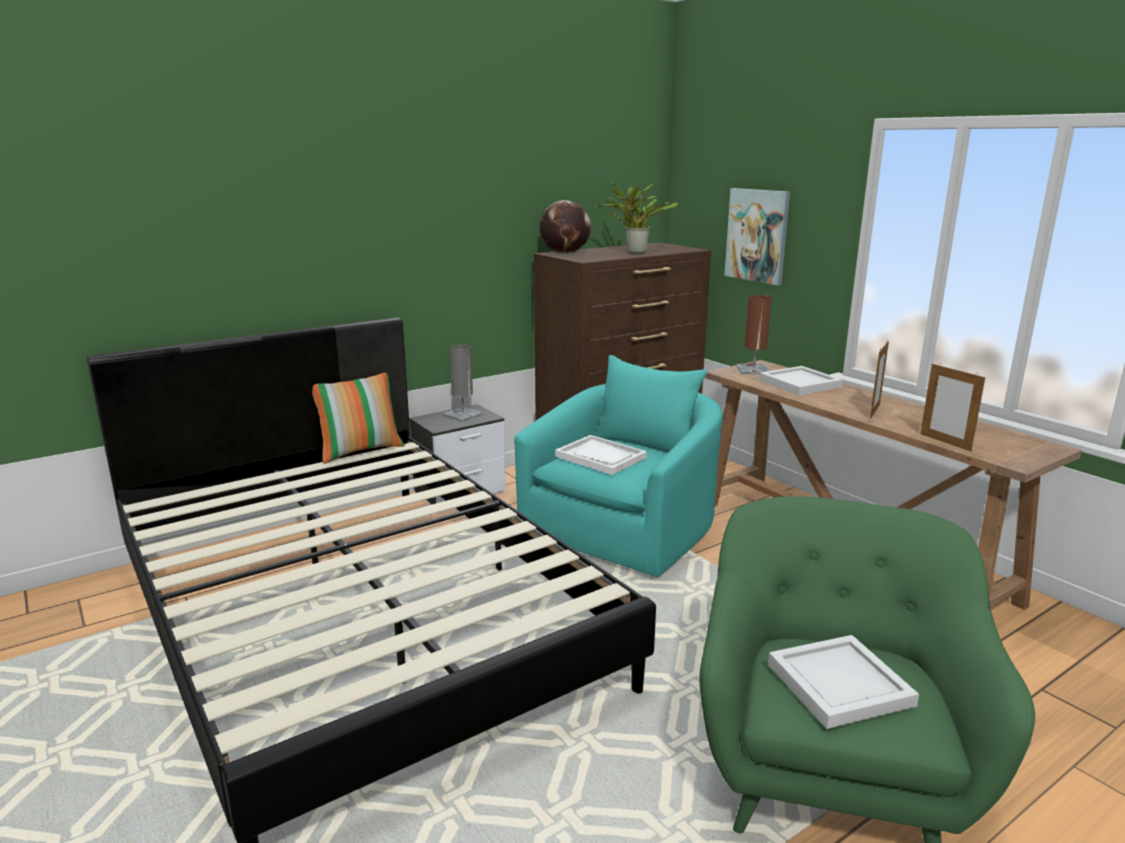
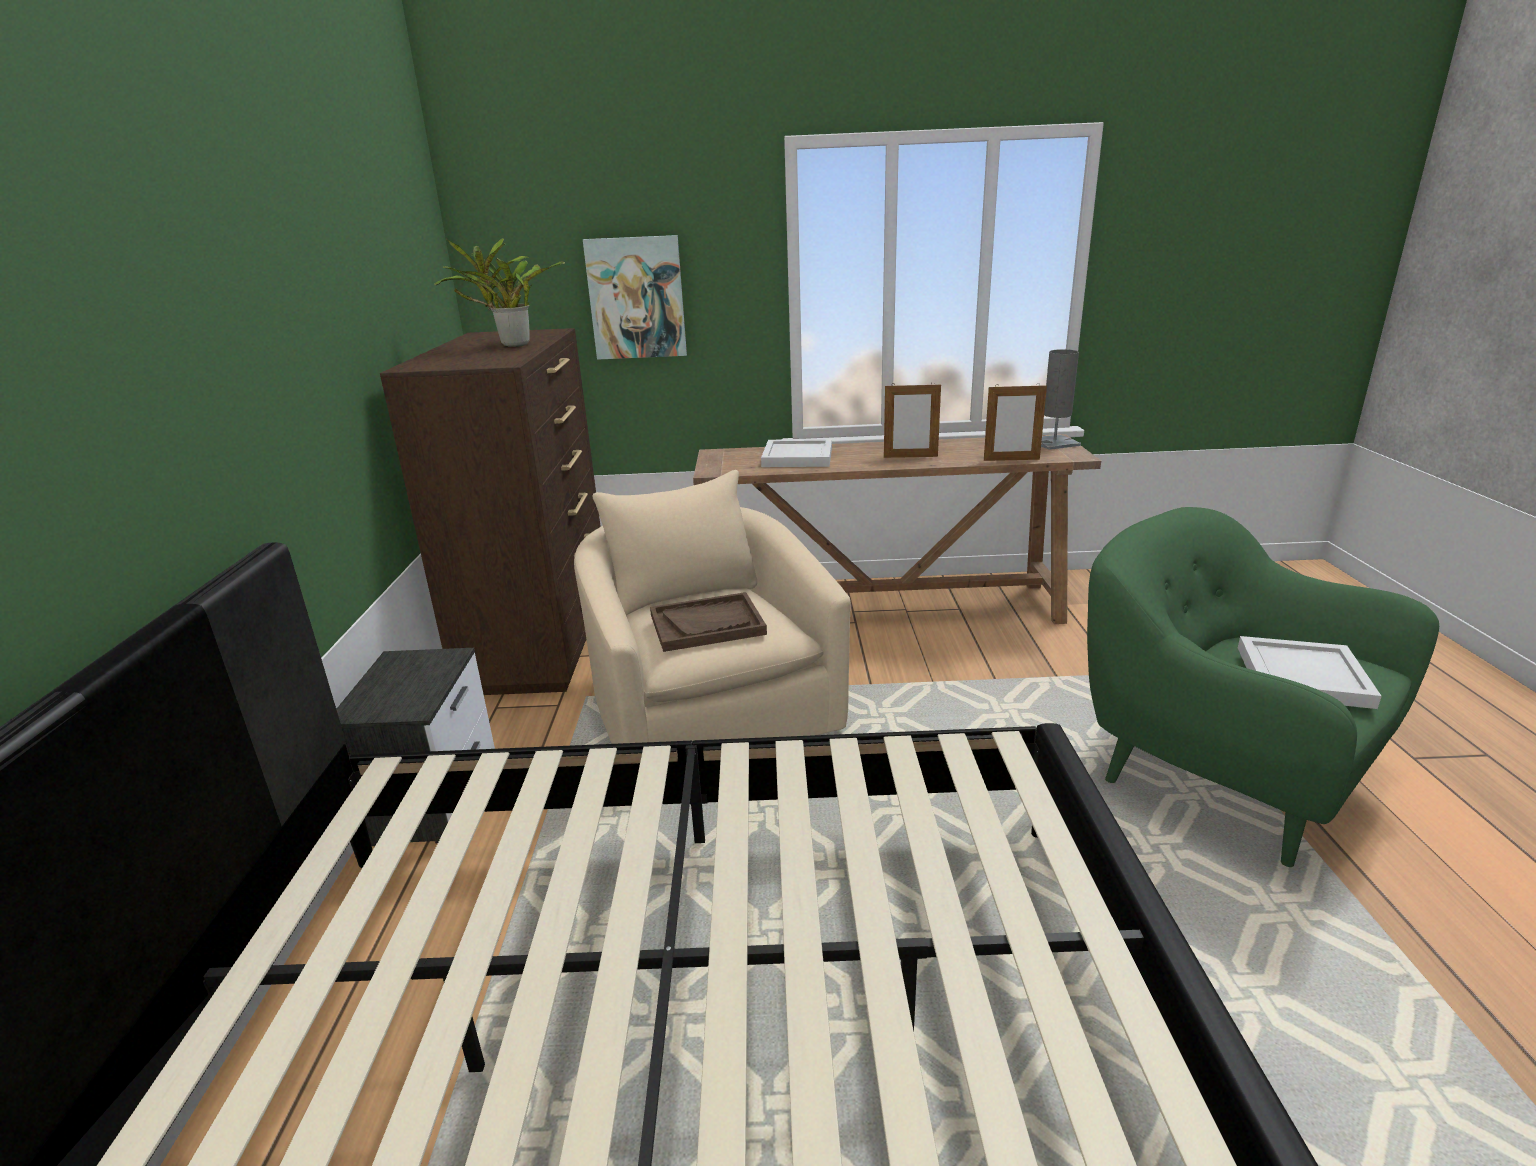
camera: 55 degrees left, 5 degrees up
pillow [312,373,405,464] -> none
grey table lamp [443,344,483,422] -> grey table lamp moved to [1041,349,1081,450]
turquoise armchair [514,355,723,577] -> beige armchair [574,470,851,744]
globe [539,200,591,254] -> none
white tray [555,435,647,475] -> brown tray [650,592,767,652]
brown table lamp [737,295,772,374] -> none
picture frame [870,341,889,419] -> picture frame turned 120 degrees clockwise [884,382,941,458]

